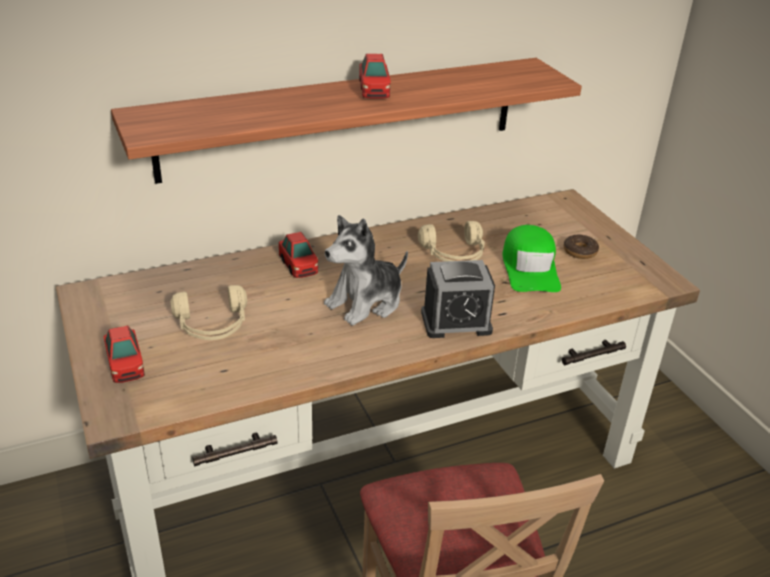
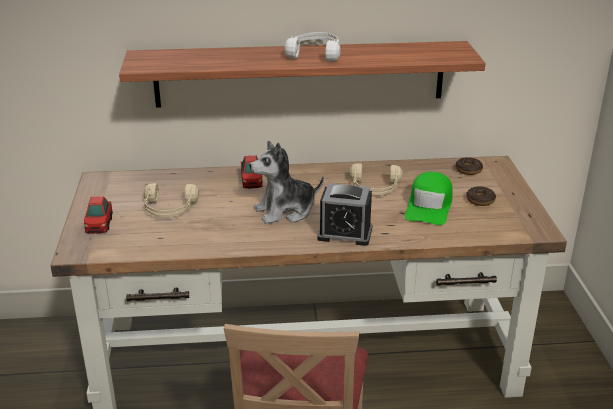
camera: 20 degrees right, 5 degrees down
toy car [359,54,390,98] -> white headphones [284,32,341,61]
none -> donut [455,157,483,175]

